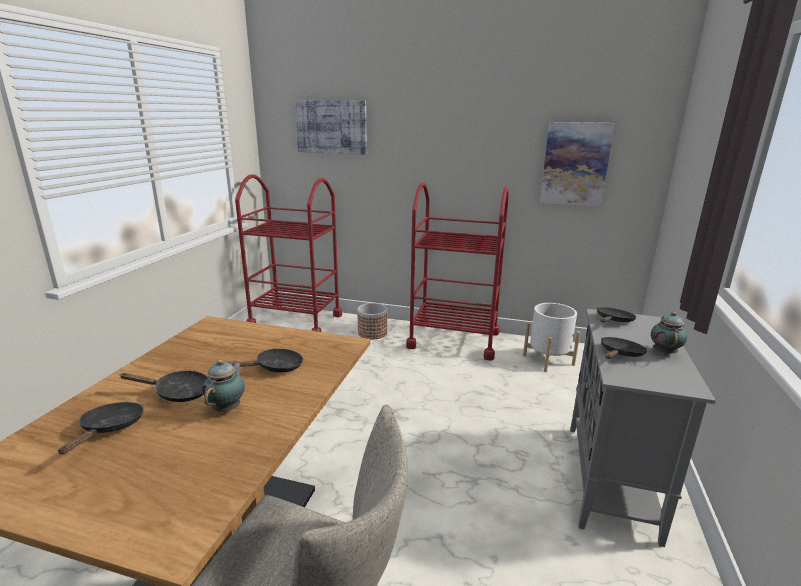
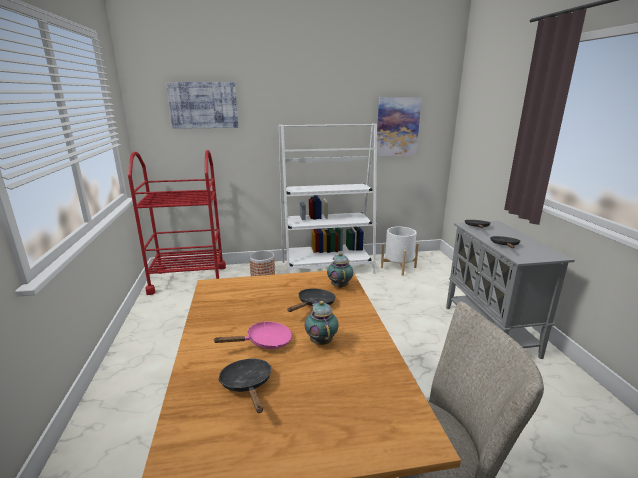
camera: 25 degrees left, 0 degrees up
black frying pan [119,371,208,402] -> pink frying pan [213,321,292,349]
red cart [406,182,509,361] -> white bookcase [279,123,377,274]
teapot [651,312,687,355] -> teapot moved to [327,253,353,288]

